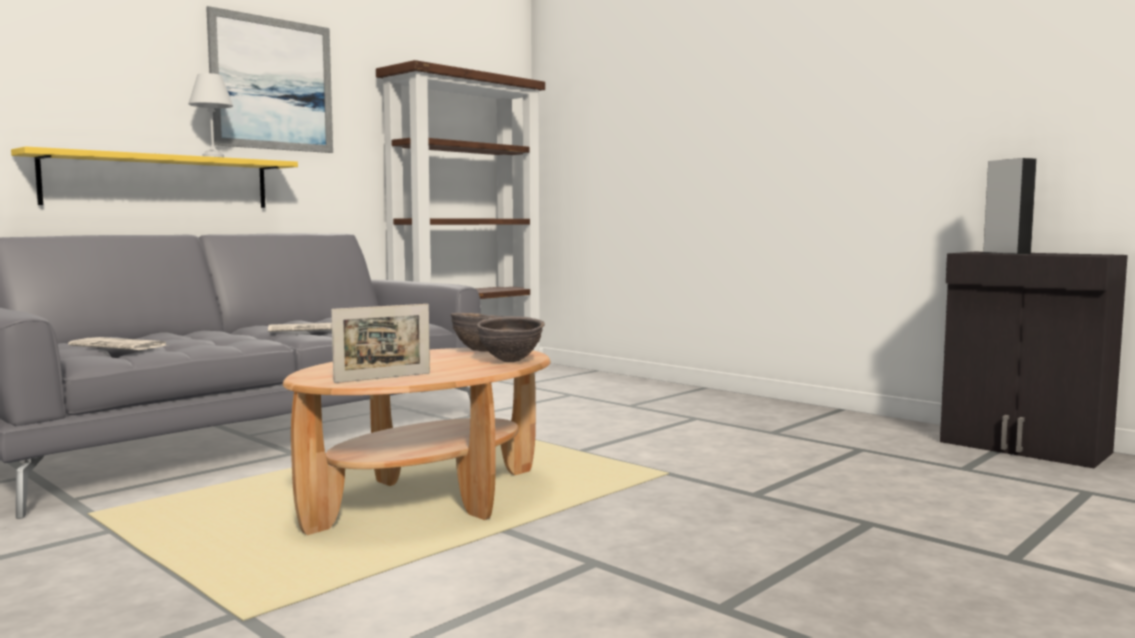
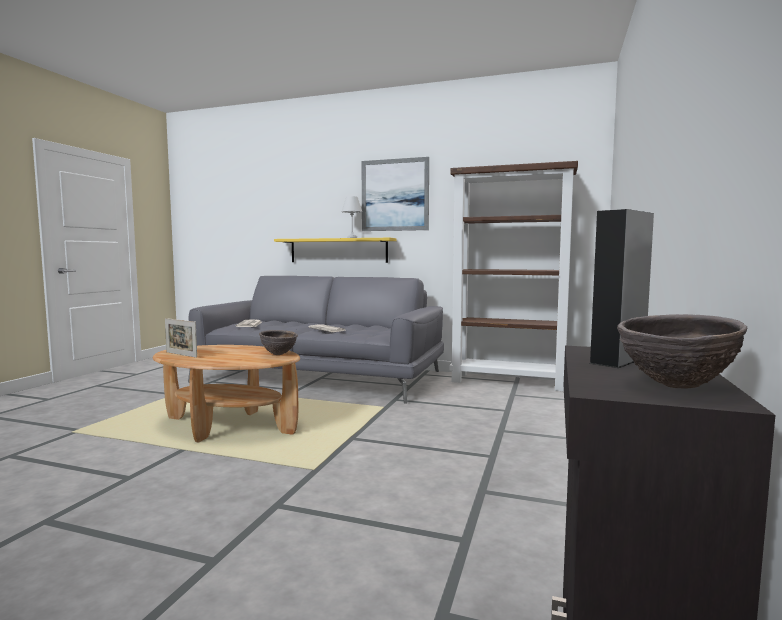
camera: 65 degrees right, 0 degrees up
brown bowl [477,316,545,362] -> brown bowl moved to [617,314,747,389]

